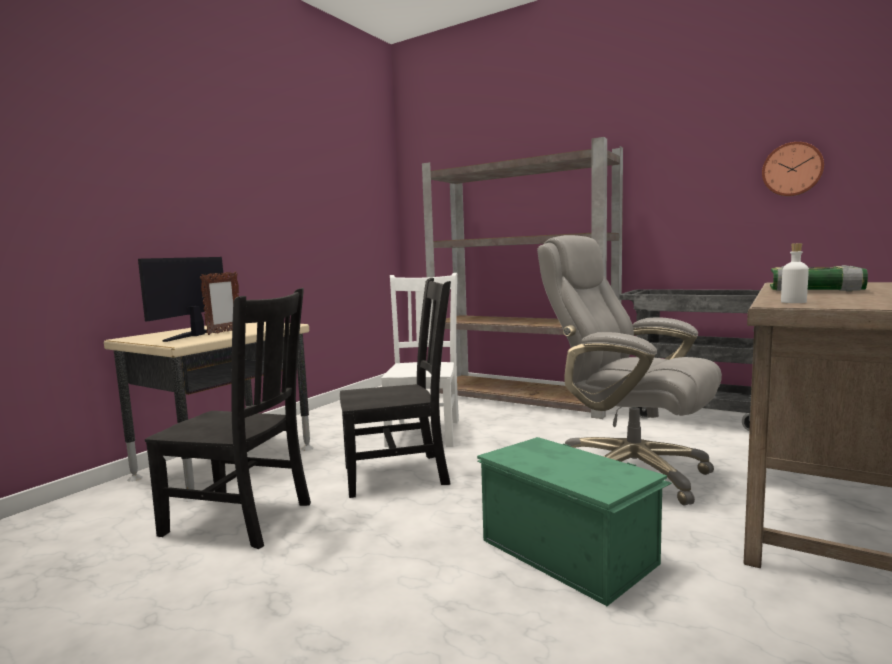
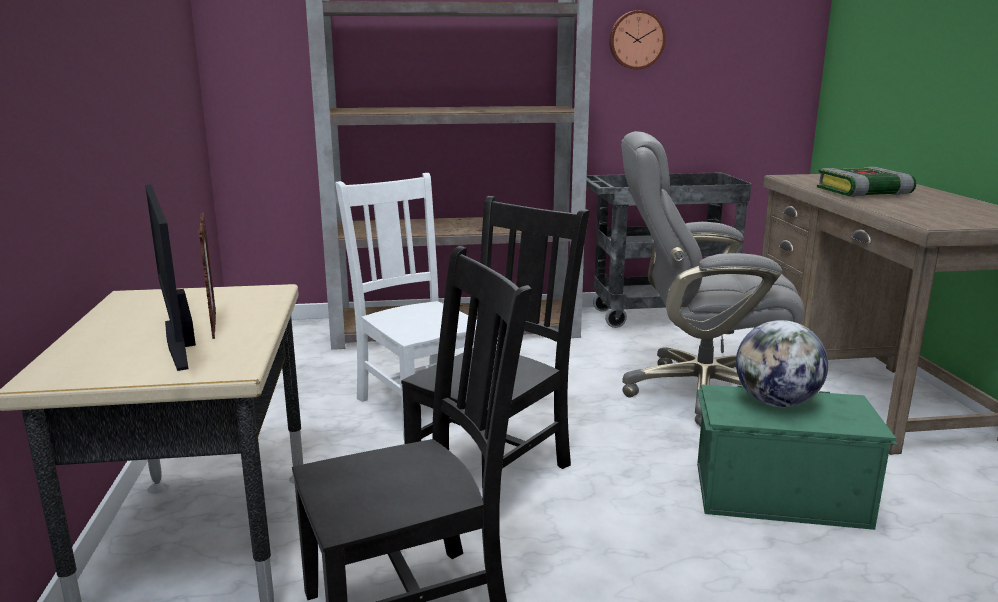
camera: 40 degrees left, 10 degrees up
wall clock [762,142,824,196] -> wall clock moved to [609,10,666,69]
white bottle [781,243,809,303] -> none
none -> globe [736,320,828,407]

